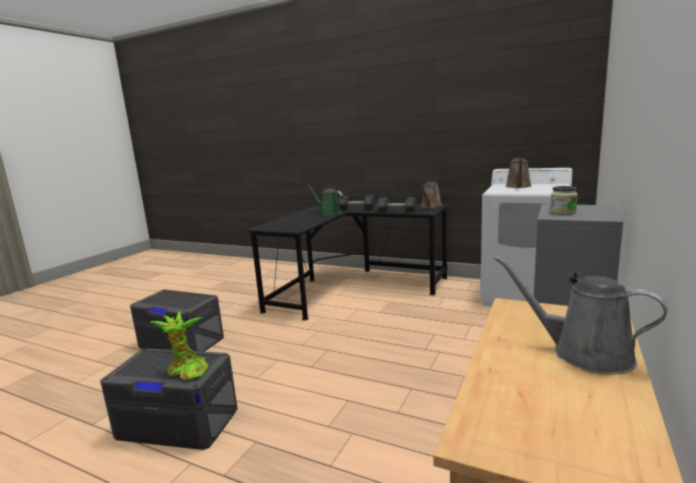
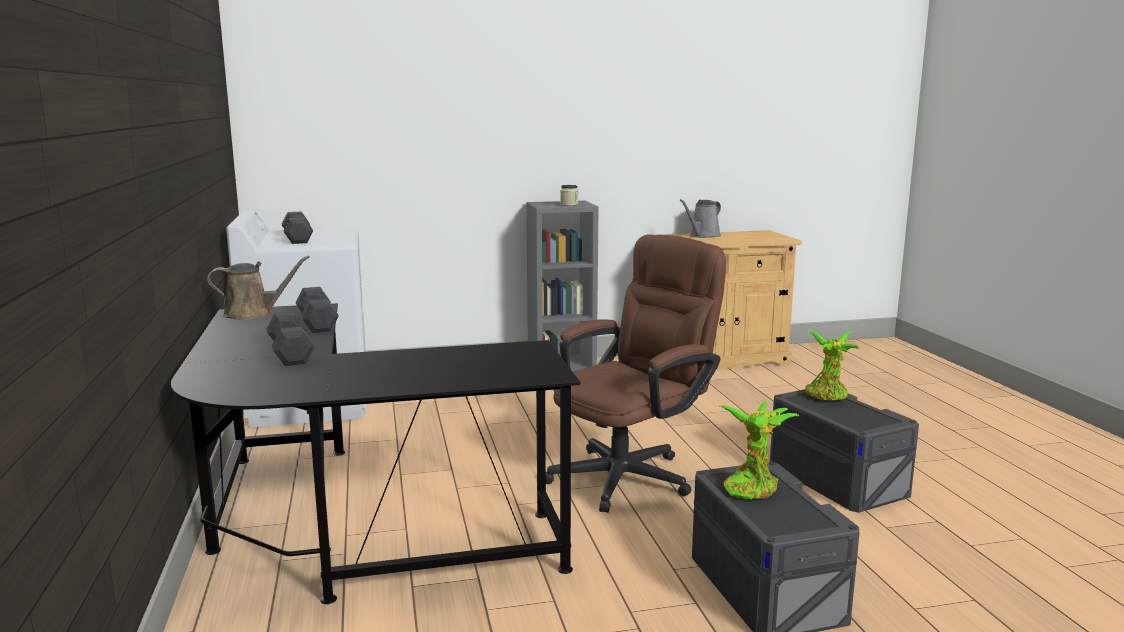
camera: 130 degrees left, 0 degrees up
green watering can [307,185,343,215] -> none
grey watering can [494,256,667,375] -> grey watering can turned 45 degrees clockwise [680,199,721,238]
brown watering can [506,157,532,188] -> black dumbbell [282,211,313,244]
none -> brown office chair [546,234,726,513]
none -> potted plant [720,401,800,499]

